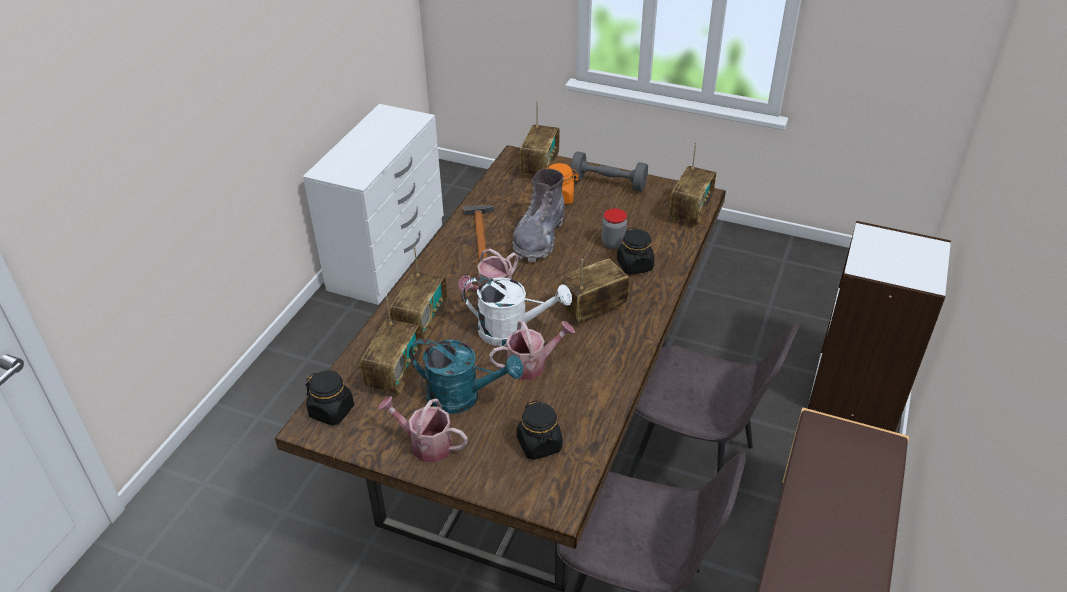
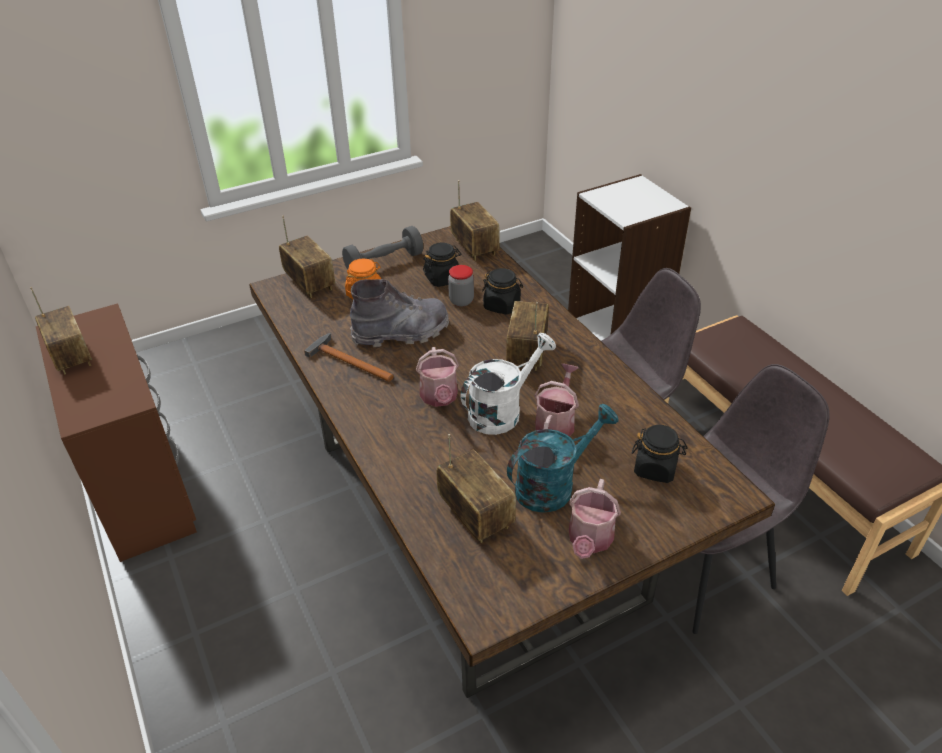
camera: 50 degrees left, 0 degrees up
white dresser [303,104,444,305] -> brown dresser [36,303,197,562]
black jar [306,370,354,426] -> black jar moved to [423,243,461,287]
watering can [378,396,468,463] -> watering can turned 45 degrees counterclockwise [569,479,621,559]
radio [389,247,448,339] -> radio moved to [30,287,92,375]
grey boot [512,169,565,262] -> grey boot turned 75 degrees counterclockwise [350,279,449,347]

